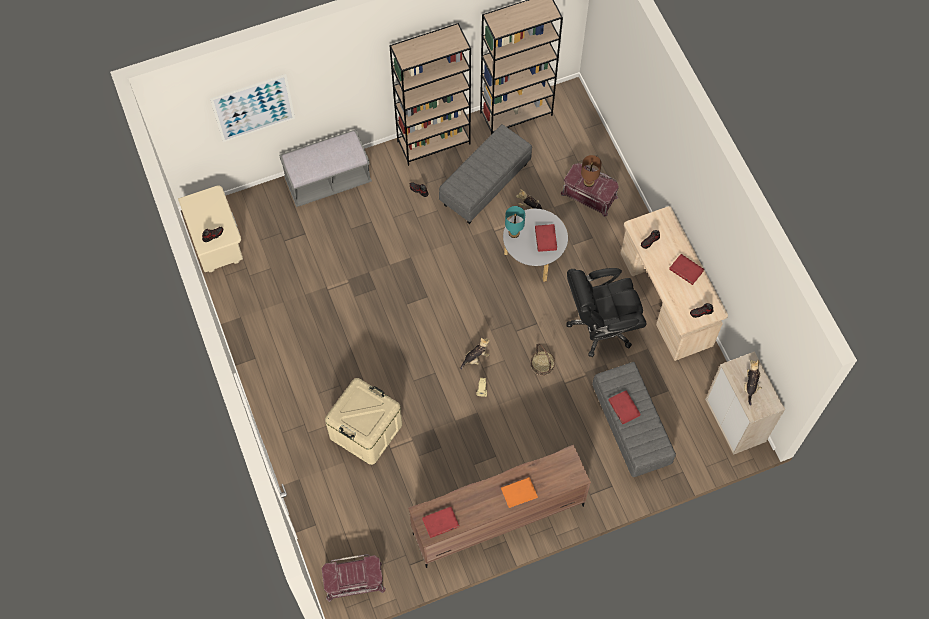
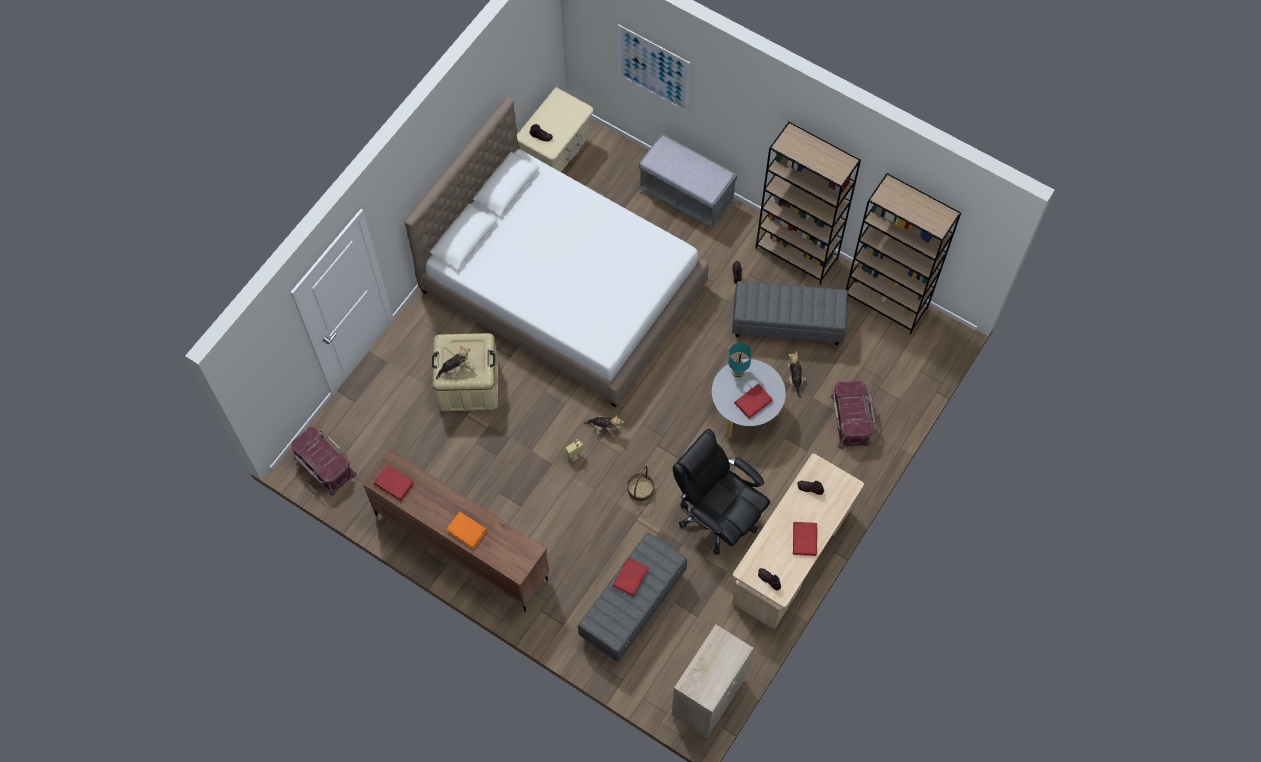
camera: 55 degrees right, 0 degrees up
brown table lamp [581,155,602,187] -> none
plush toy [744,359,762,405] -> plush toy moved to [436,346,471,379]
none -> white bed [404,97,709,407]

